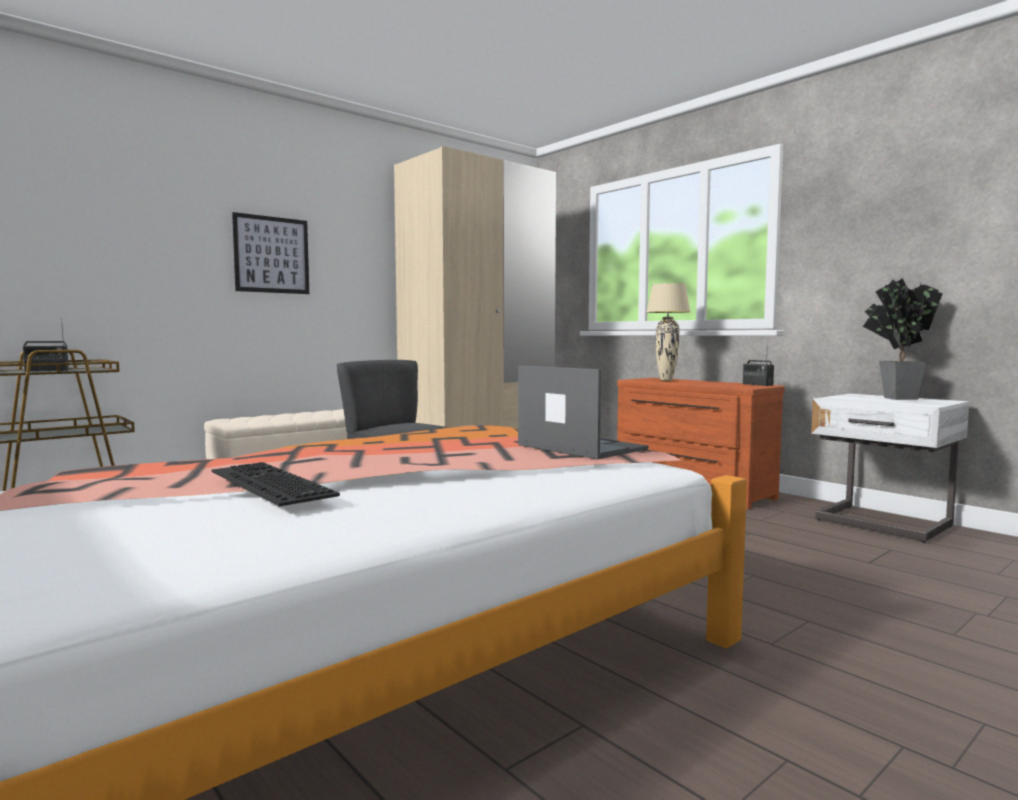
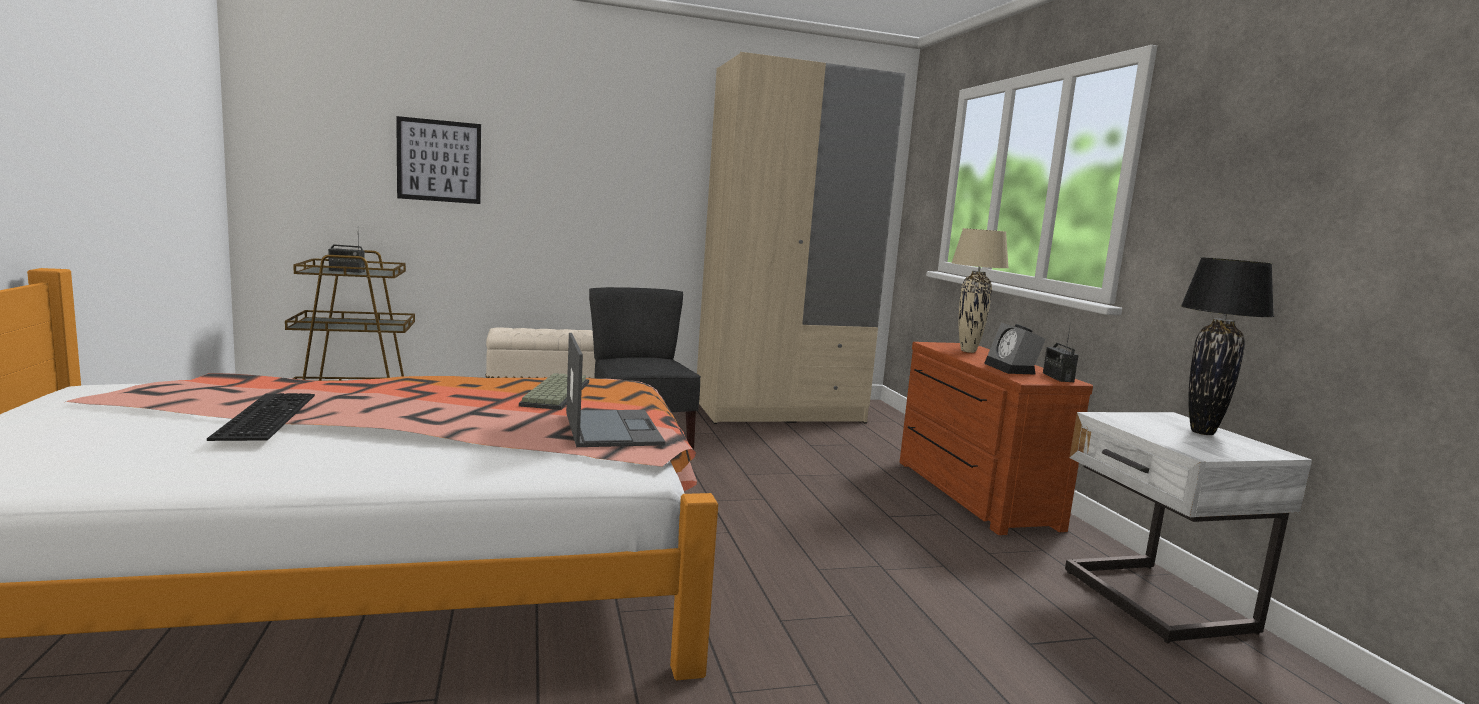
camera: 25 degrees right, 5 degrees up
picture [232,212,309,294] -> picture moved to [396,116,481,204]
potted plant [863,278,943,400] -> black table lamp [1181,257,1274,435]
none -> keyboard [519,373,589,410]
none -> alarm clock [984,323,1046,375]

